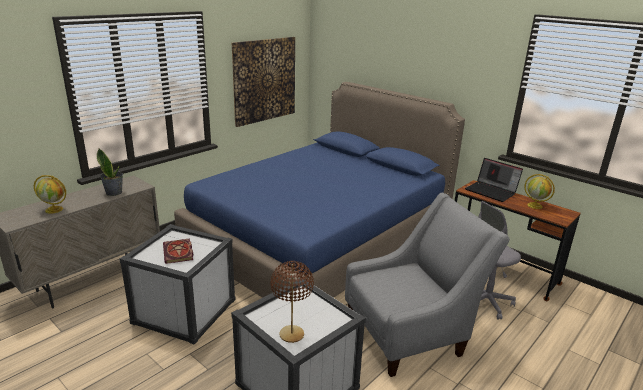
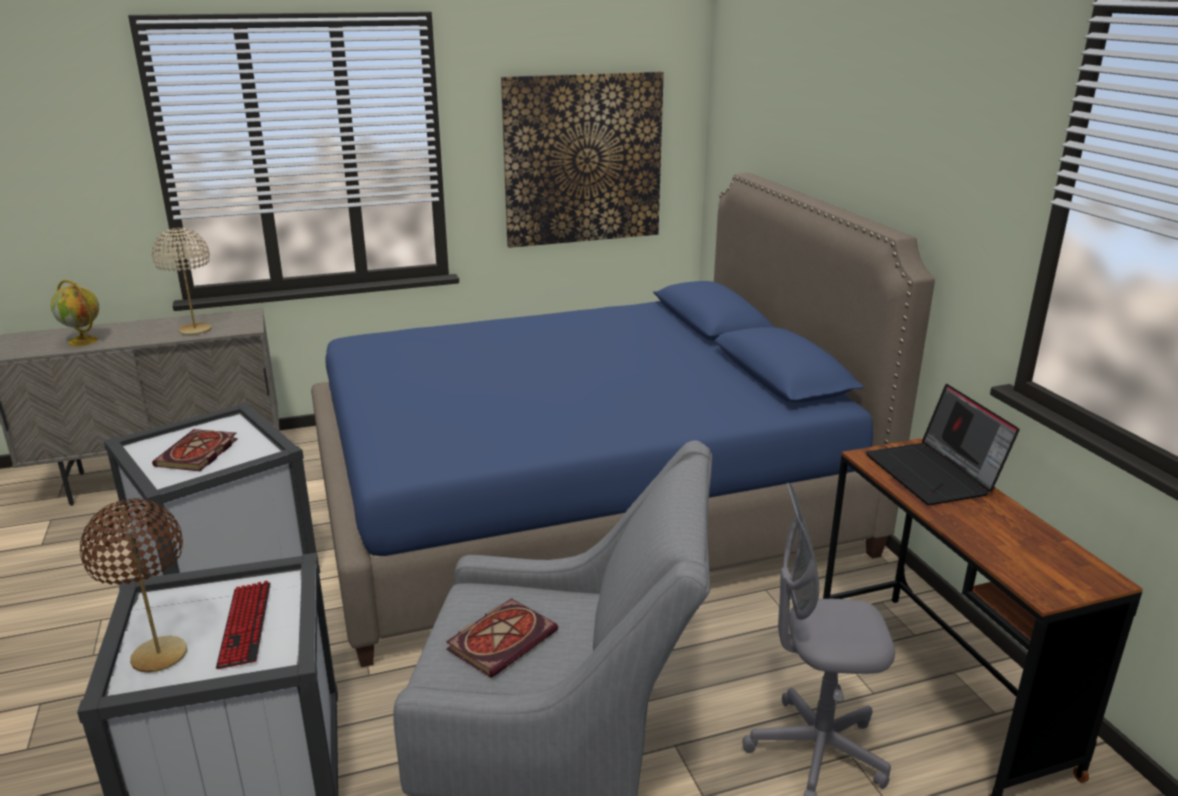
camera: 30 degrees right, 0 degrees up
potted plant [97,149,123,196] -> beige table lamp [152,227,212,335]
globe [524,174,555,209] -> none
none -> keyboard [216,581,270,669]
none -> book [446,598,558,678]

